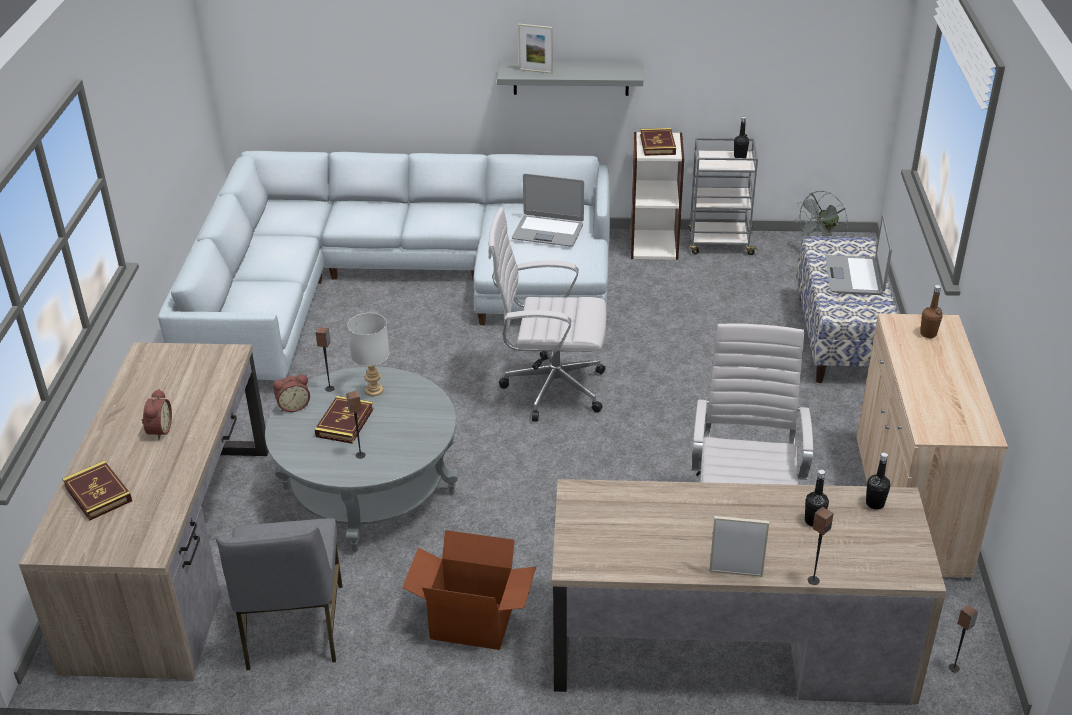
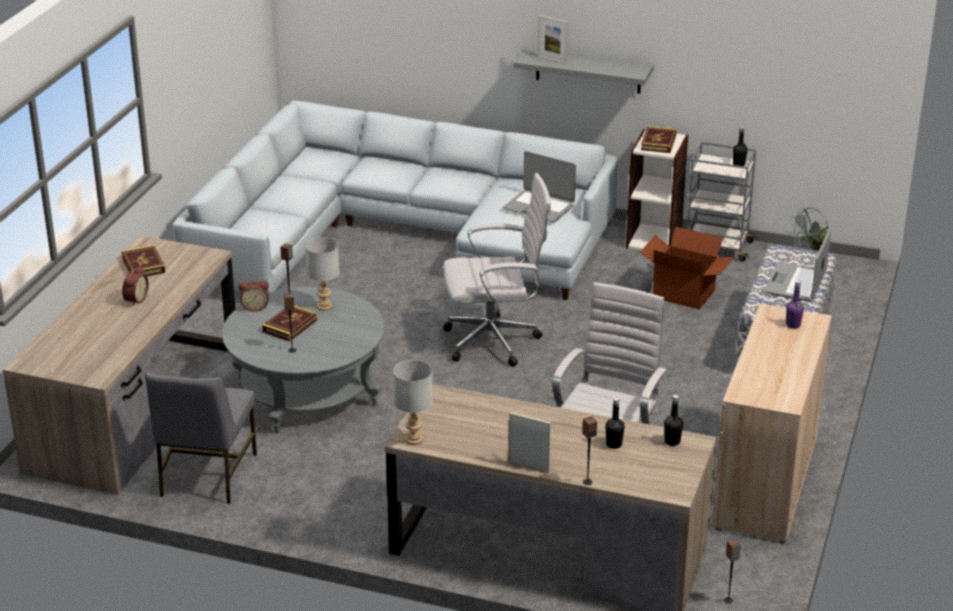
camera: 15 degrees right, 5 degrees down
book [62,460,132,521] -> book moved to [121,245,165,276]
cardboard box [402,530,536,650] -> cardboard box moved to [640,227,735,310]
white office chair [488,207,607,421] -> white office chair turned 150 degrees clockwise [443,173,551,367]
brown bottle [920,285,943,338] -> purple bottle [786,280,804,329]
none -> grey table lamp [393,360,433,445]

